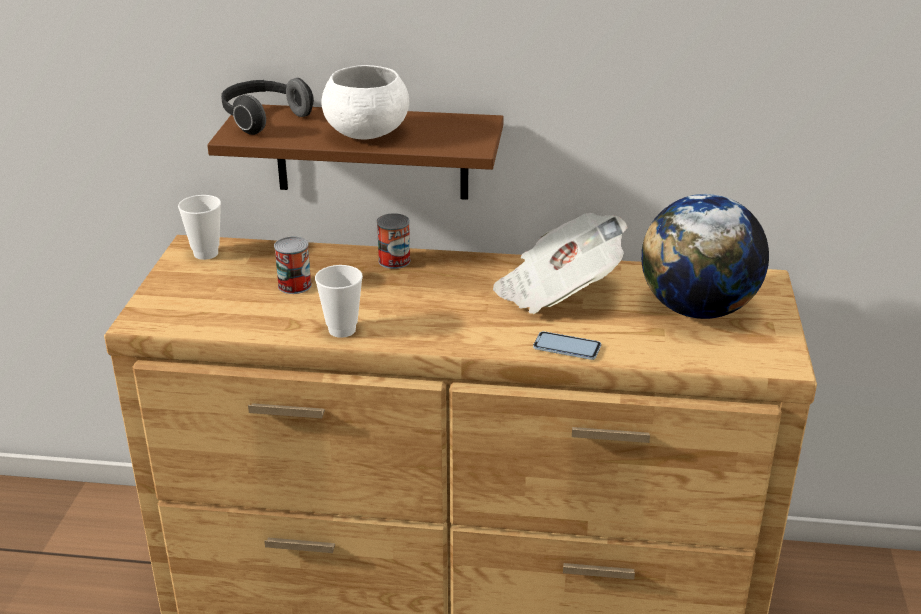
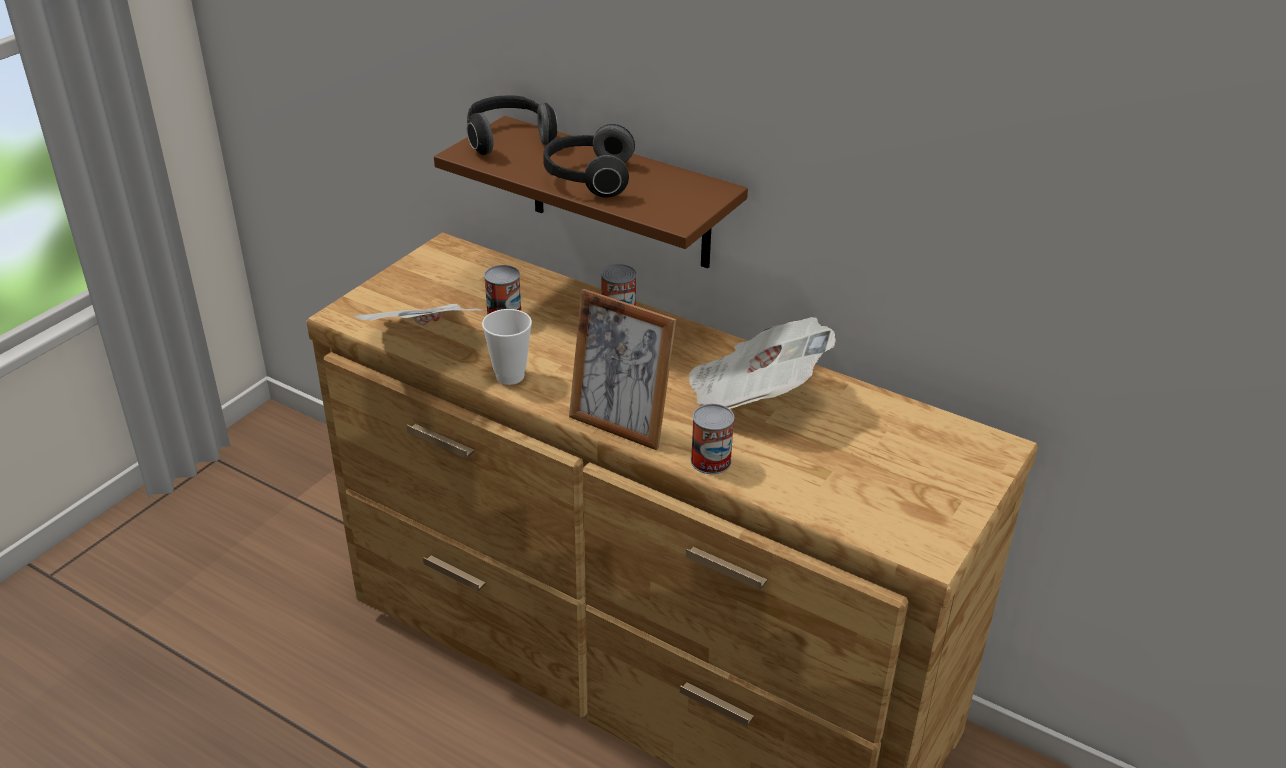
camera: 25 degrees right, 5 degrees up
cup [178,195,221,260] -> none
white bowl [321,65,409,140] -> headphones [543,124,635,198]
phone [533,331,601,360] -> can [691,404,734,474]
globe [641,194,769,319] -> none
none -> newspaper [354,304,489,325]
none -> picture frame [569,289,676,450]

